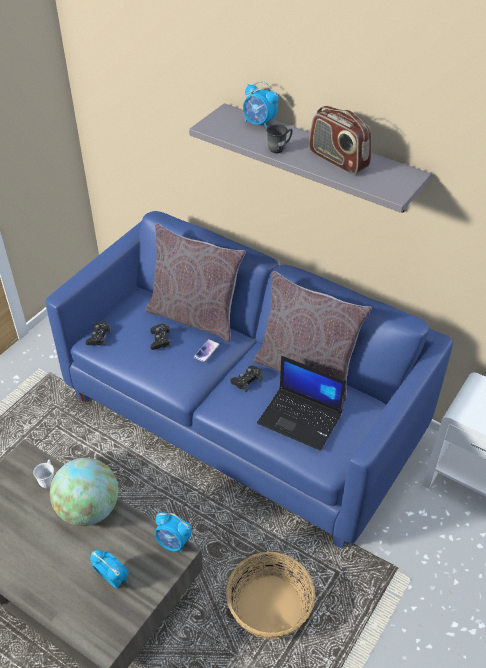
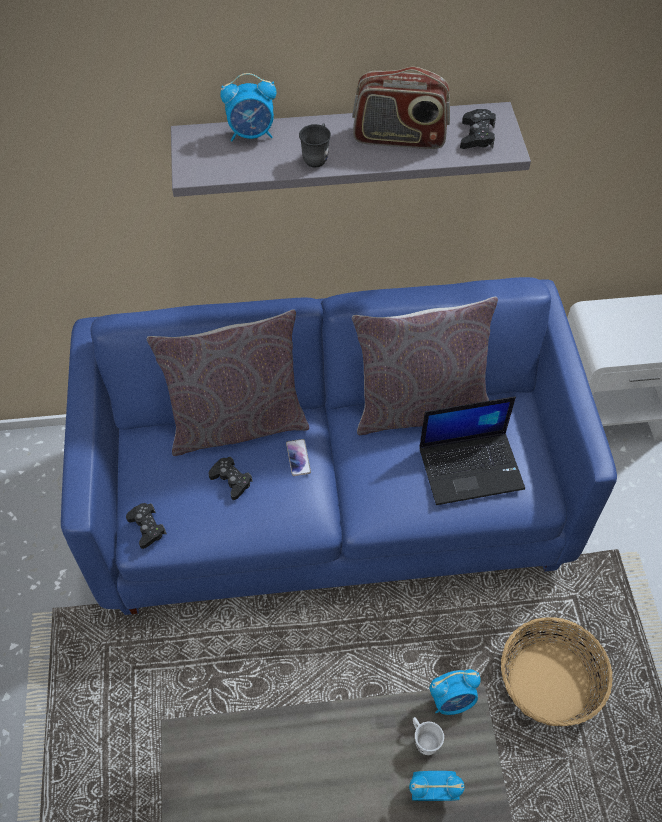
camera: 40 degrees left, 10 degrees up
white mug [33,460,54,488] -> white mug moved to [413,717,444,755]
globe [50,458,118,526] -> none
black game controller [230,365,262,392] -> black game controller moved to [460,109,496,149]

